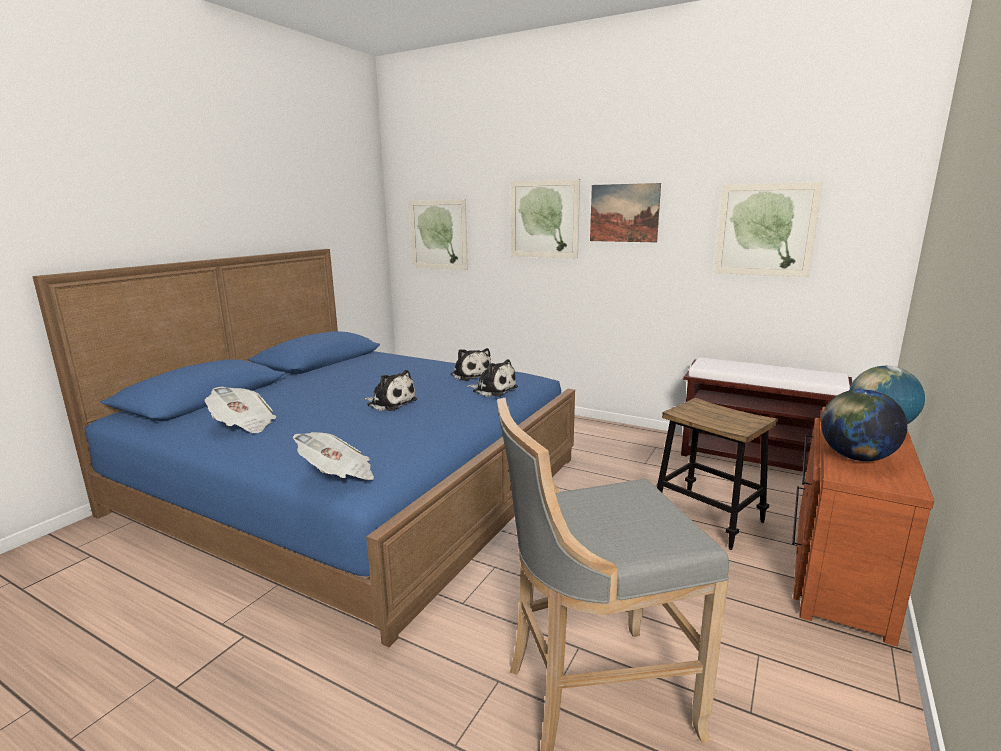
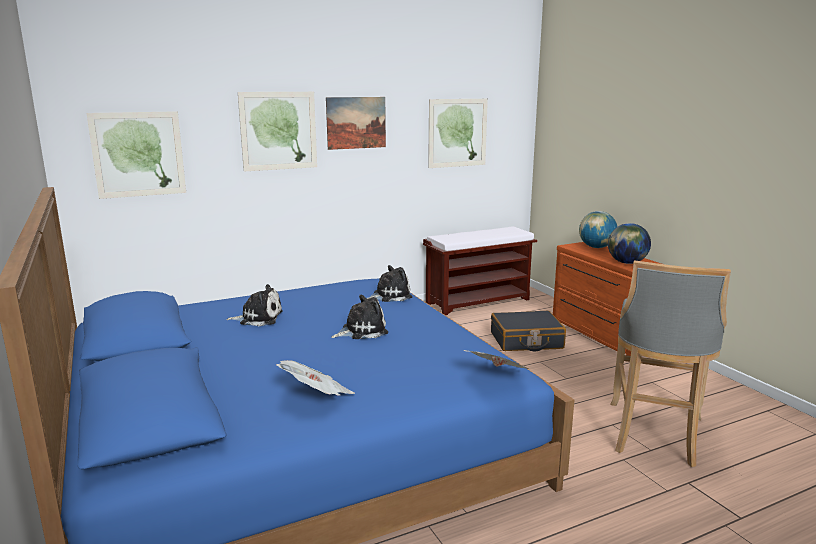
camera: 55 degrees left, 0 degrees up
plush toy [451,348,491,381] -> plush toy moved to [226,284,283,327]
stool [657,398,778,550] -> black suitcase [491,311,566,351]

